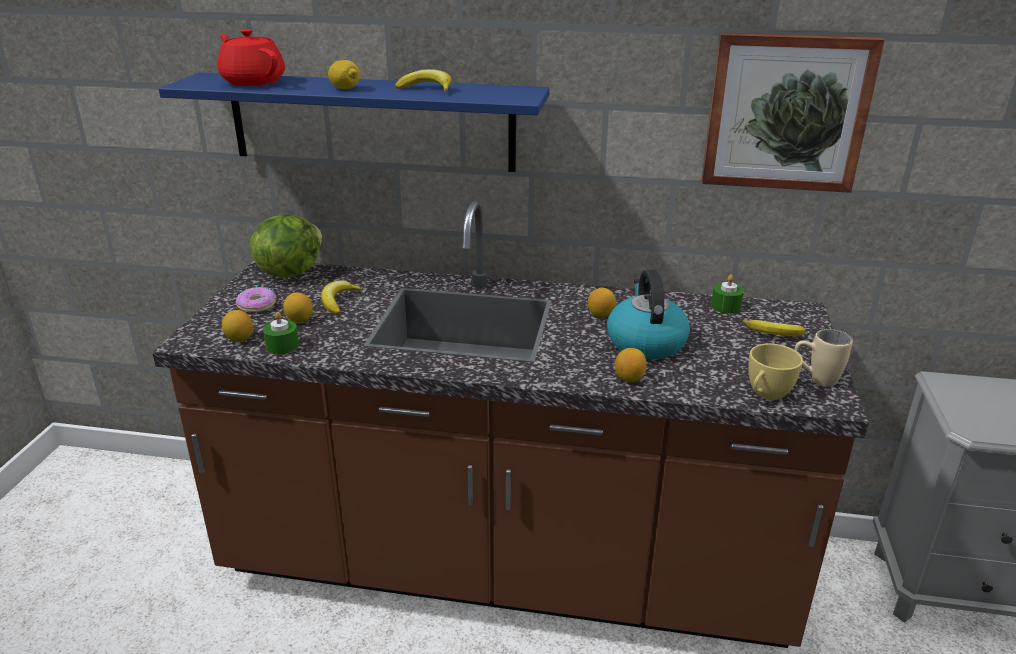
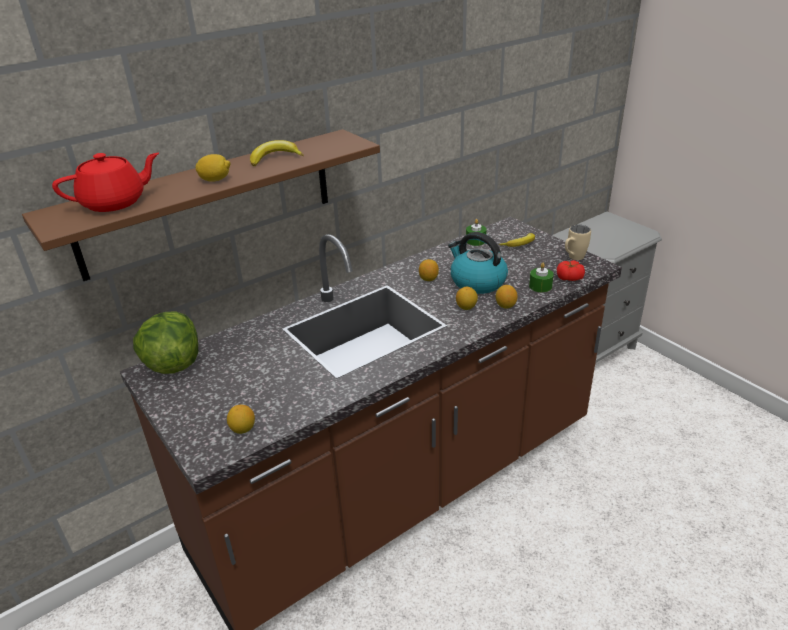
camera: 45 degrees left, 5 degrees up
blue shelf [159,72,549,172] -> brown shelf [22,129,380,281]
red teapot [217,29,285,86] -> red teapot turned 150 degrees clockwise [52,153,159,212]
donut [236,286,276,312] -> none
green candle [263,312,299,355] -> green candle moved to [529,263,554,292]
lemon [283,293,313,323] -> lemon moved to [456,287,478,310]
banana [321,280,363,315] -> none
picture [702,32,885,193] -> none
yellow cup [748,344,803,400] -> tomato [557,261,585,281]

